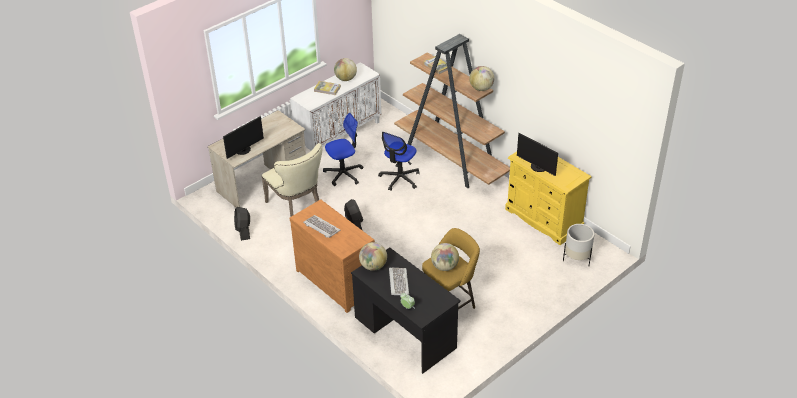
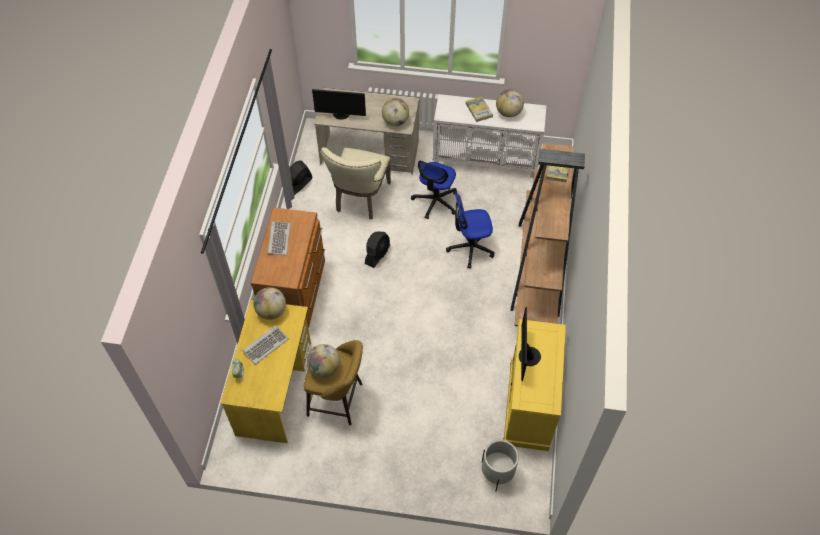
camera: 50 degrees right, 15 degrees up
office chair [323,113,363,186] -> office chair turned 90 degrees clockwise [411,160,457,219]
black desk [351,247,461,374] -> yellow desk [220,300,311,443]
globe [469,66,494,91] -> globe moved to [382,98,409,126]

